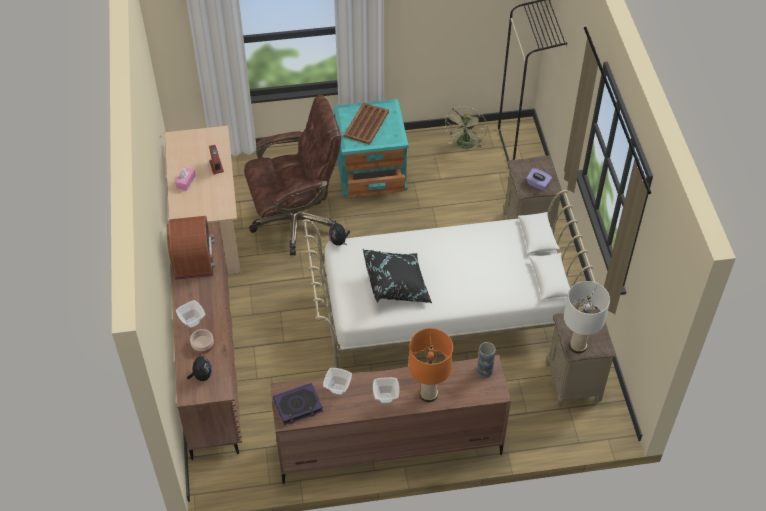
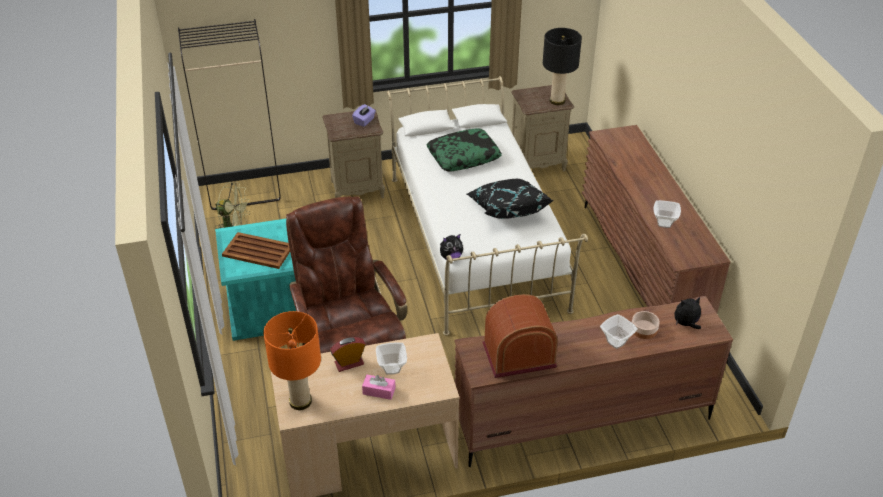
camera: 95 degrees left, 10 degrees down
book [273,383,323,425] -> none
bowl [373,377,399,404] -> bowl moved to [376,342,407,375]
orange table lamp [409,328,453,402] -> orange table lamp moved to [263,311,321,410]
vase [477,342,496,378] -> none
white table lamp [564,281,610,353] -> black table lamp [543,28,582,105]
none -> pillow [427,128,502,172]

